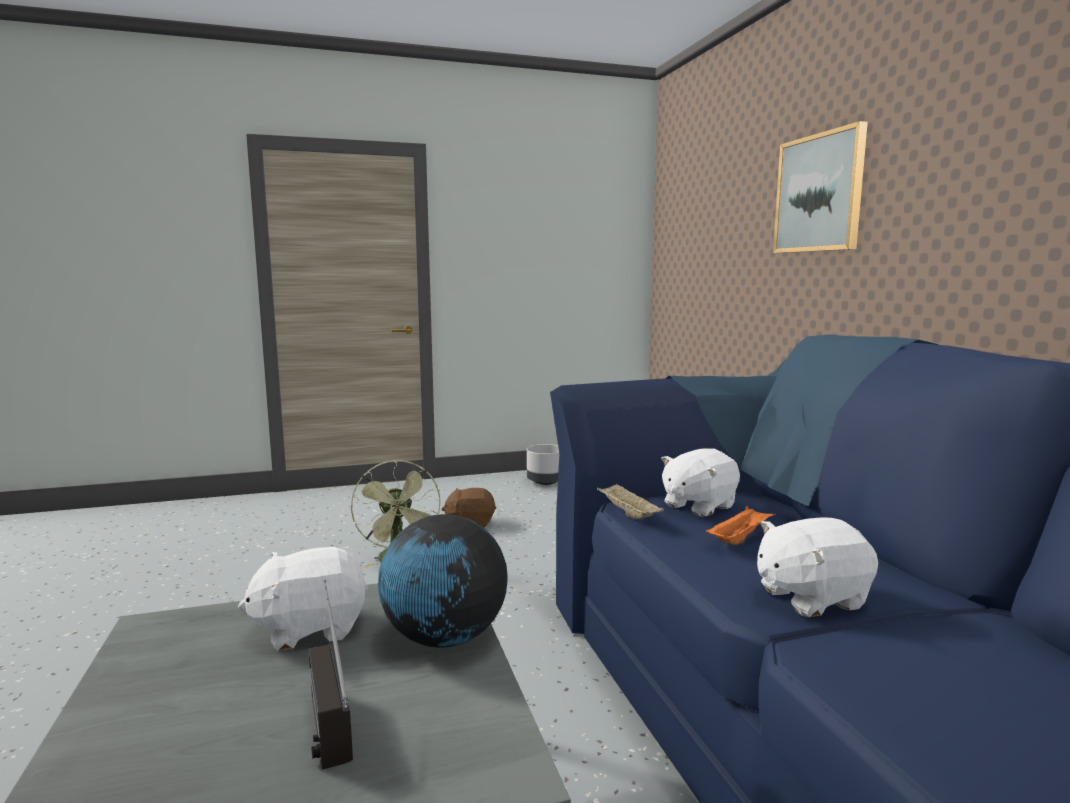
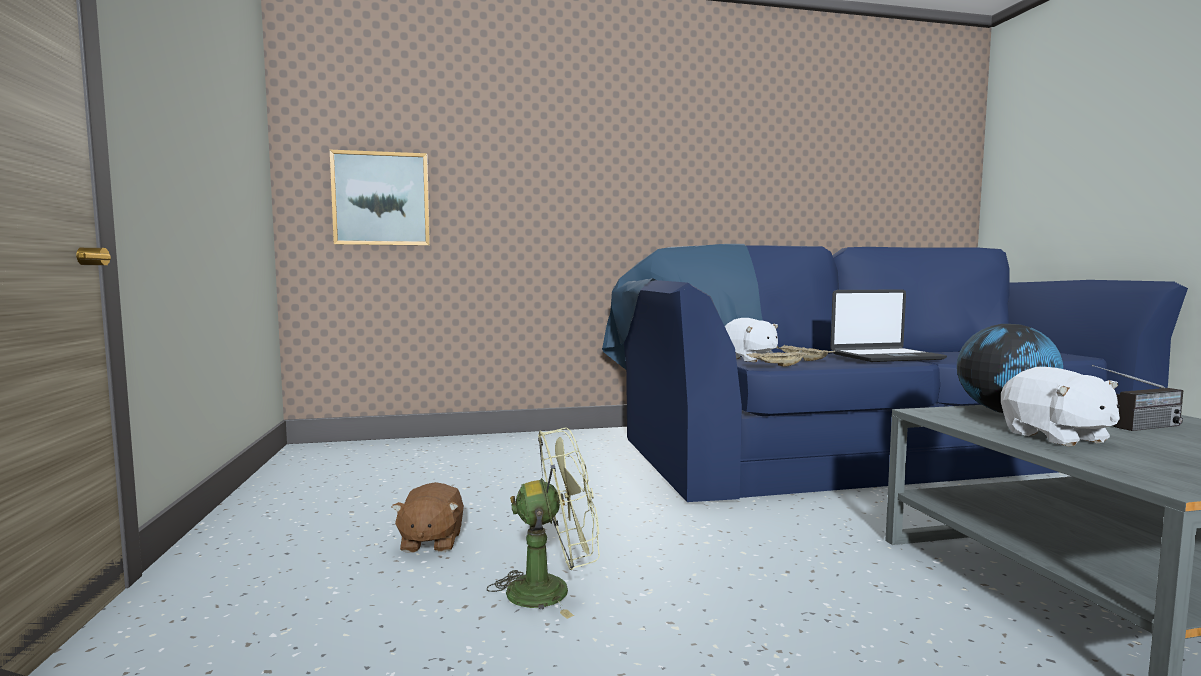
camera: 85 degrees left, 5 degrees down
grey planter [527,444,559,485] -> none
orange tray [706,506,775,545] -> beige tray [777,345,835,361]
white plush toy [757,517,878,617] -> laptop [830,289,947,362]
picture [773,121,868,253] -> picture moved to [330,150,430,246]

